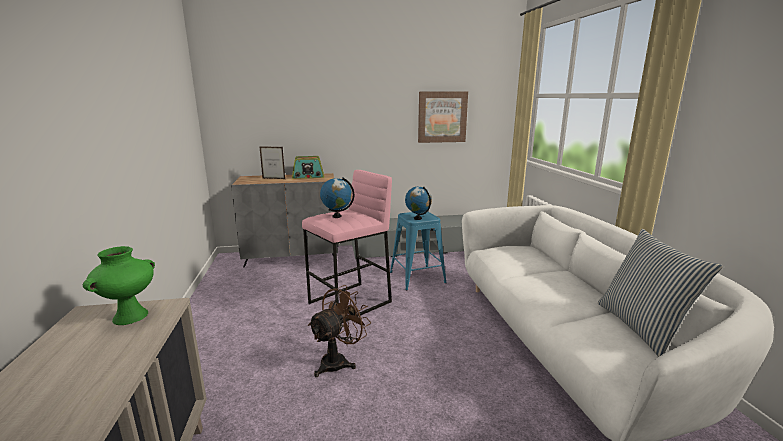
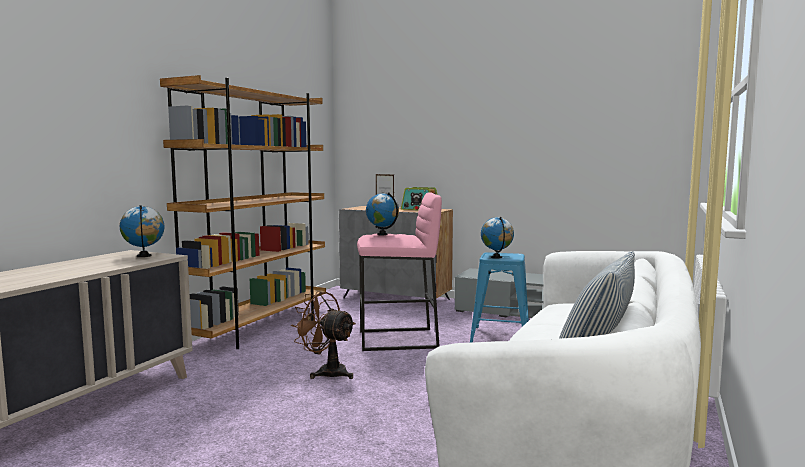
camera: 35 degrees right, 10 degrees down
green vase [83,246,155,325] -> globe [120,205,165,257]
brown fan [308,285,371,377] -> brown fan turned 135 degrees counterclockwise [291,291,356,379]
picture [418,91,468,143] -> none
none -> brown bookcase [160,75,326,349]

